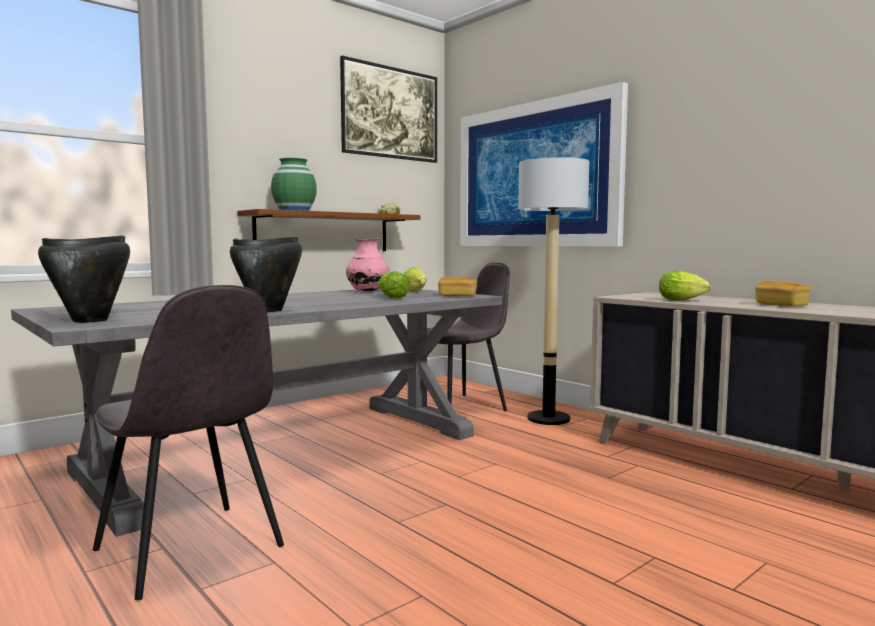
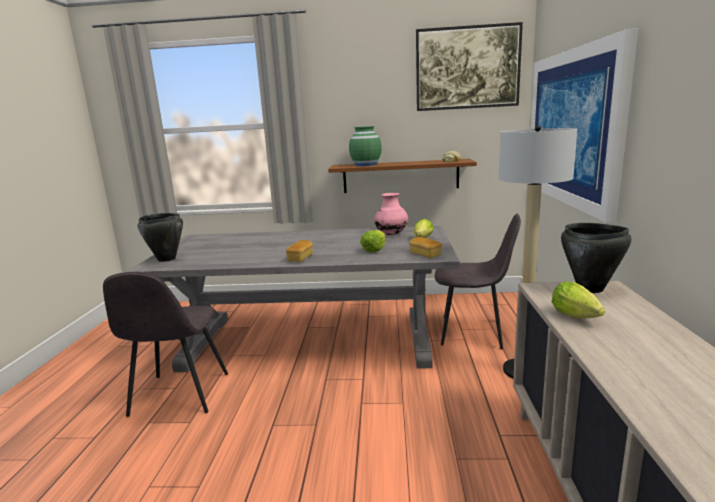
camera: 45 degrees right, 10 degrees up
black cooking pot [230,236,302,312] -> black cooking pot moved to [561,223,632,293]
bread [755,281,811,306] -> bread moved to [286,240,313,262]

